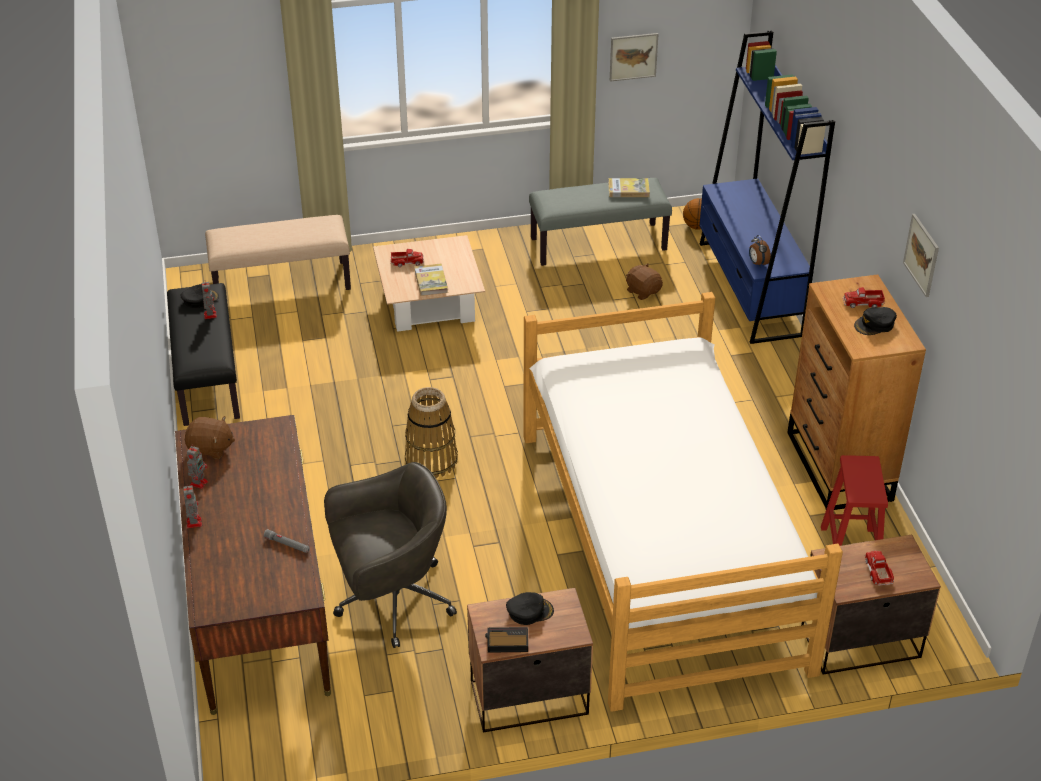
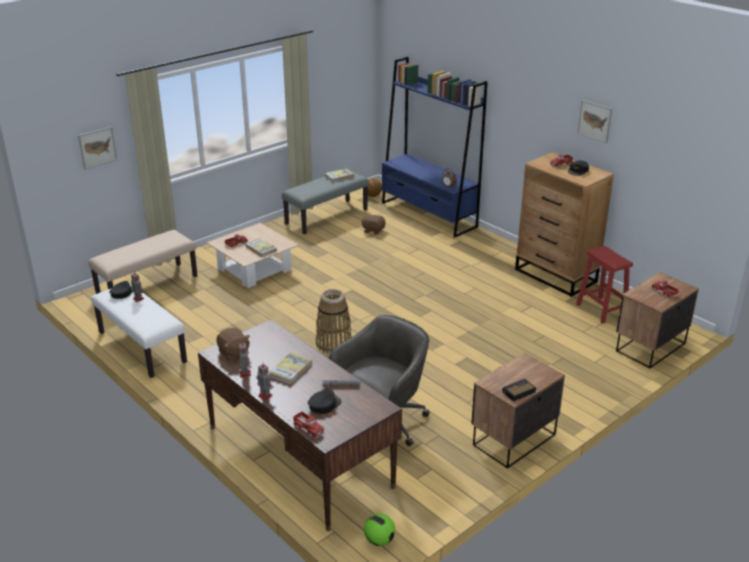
camera: 30 degrees left, 10 degrees down
black bench [167,283,240,426] -> white bench [91,283,187,378]
brown plush toy [185,416,235,459] -> brown plush toy turned 75 degrees clockwise [216,328,250,361]
black cap [506,592,554,625] -> black cap moved to [308,389,341,414]
bed [524,292,843,712] -> none
picture [610,33,658,82] -> picture moved to [78,127,117,169]
none -> book [269,352,312,384]
none -> toy truck [293,411,325,438]
none -> football [364,514,395,546]

